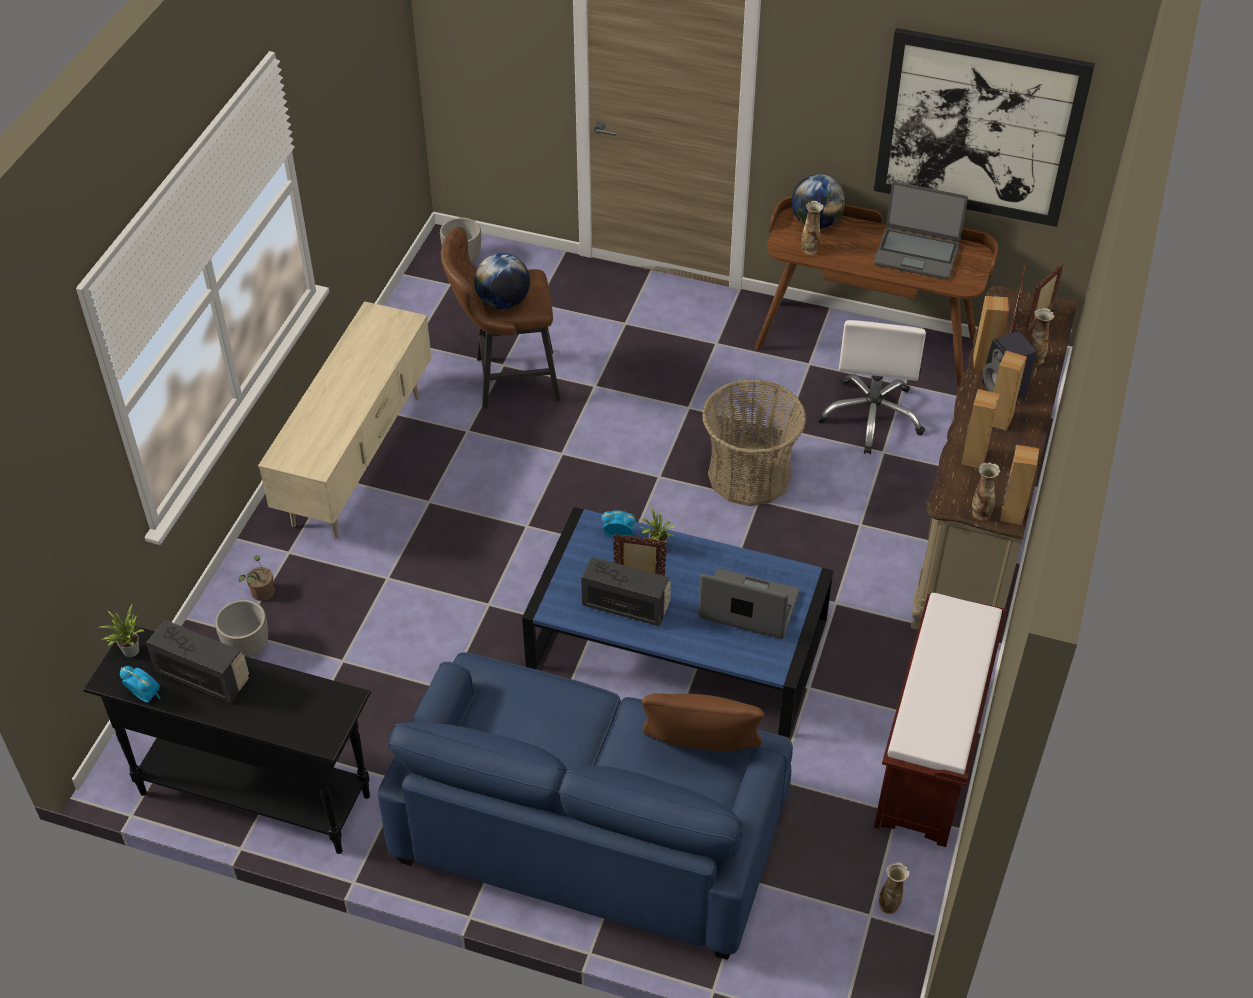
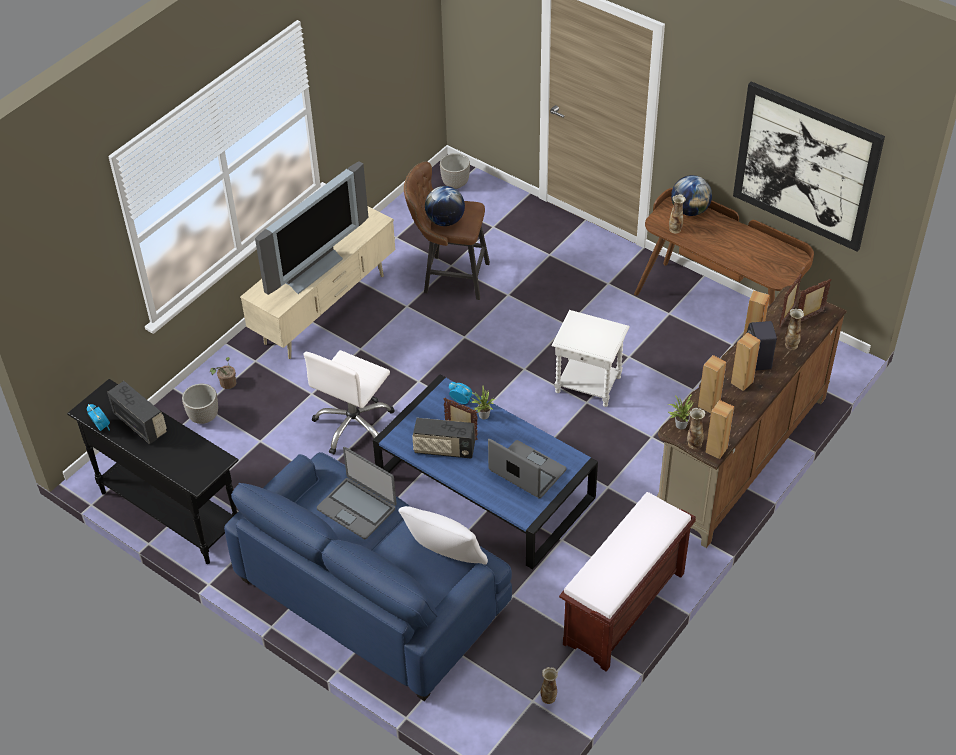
camera: 20 degrees right, 0 degrees up
potted plant [100,605,145,657] -> potted plant moved to [667,395,693,429]
radio [581,557,671,627] -> radio turned 150 degrees clockwise [412,418,475,459]
brown pillow [642,693,764,751] -> white pillow [399,506,488,565]
basket [702,379,806,506] -> white side table [551,310,630,407]
white office chair [817,320,926,454] -> white office chair moved to [303,350,395,455]
laptop [874,182,968,280] -> laptop moved to [317,447,397,539]
none -> television [255,161,368,295]

